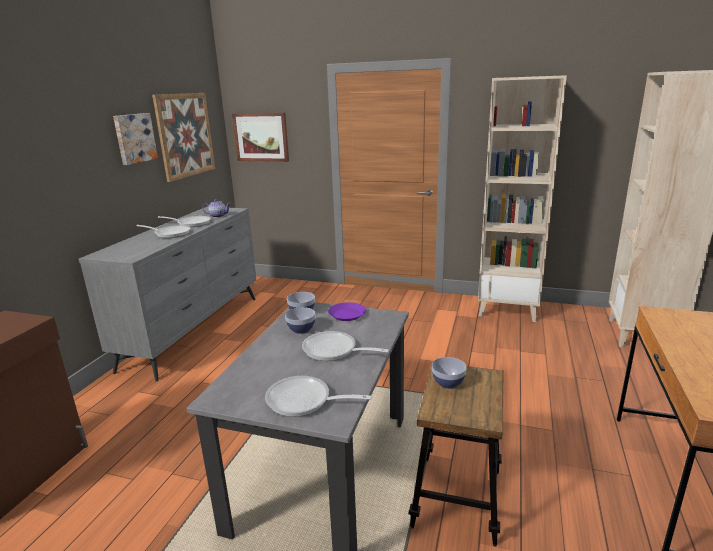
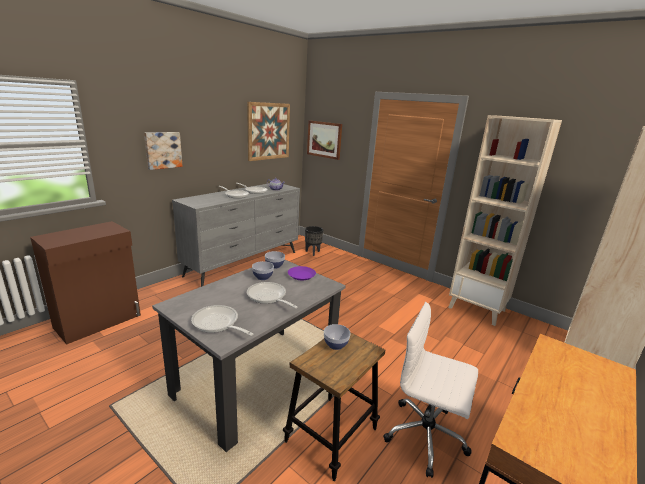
camera: 20 degrees right, 0 degrees up
picture [113,113,158,165] -> picture moved to [144,132,183,170]
none -> black planter [305,226,323,256]
none -> white office chair [383,302,478,478]

